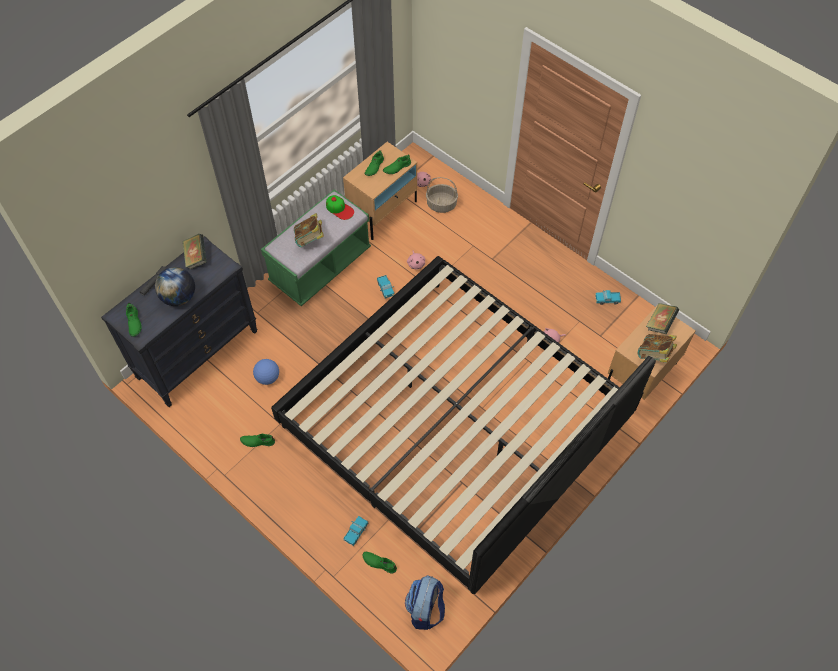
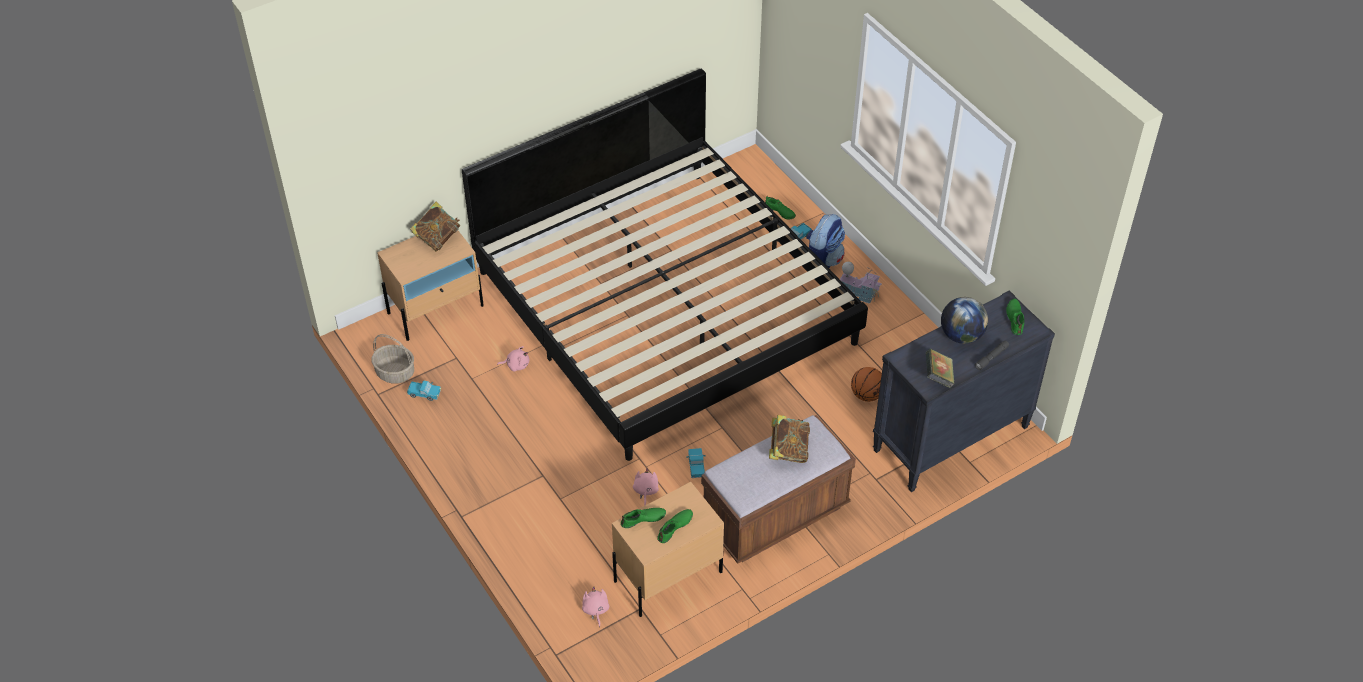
camera: 165 degrees left, 10 degrees down
green shoe [240,434,275,447] -> none
football [253,359,279,385] -> basketball [851,367,882,402]
green bench [261,189,371,306] -> brown bench [701,415,856,564]
cap [326,195,354,220] -> none
backpack [405,575,445,630] -> backpack moved to [806,214,845,268]
basket [426,177,458,213] -> basket moved to [372,334,414,384]
book [646,303,679,334] -> none
none -> toy house [840,262,882,304]

